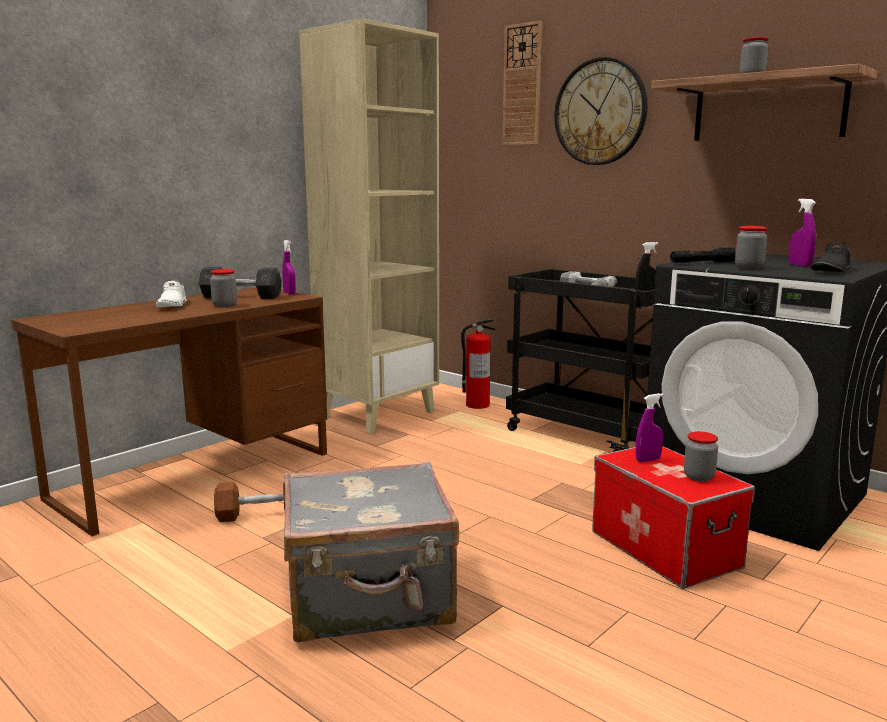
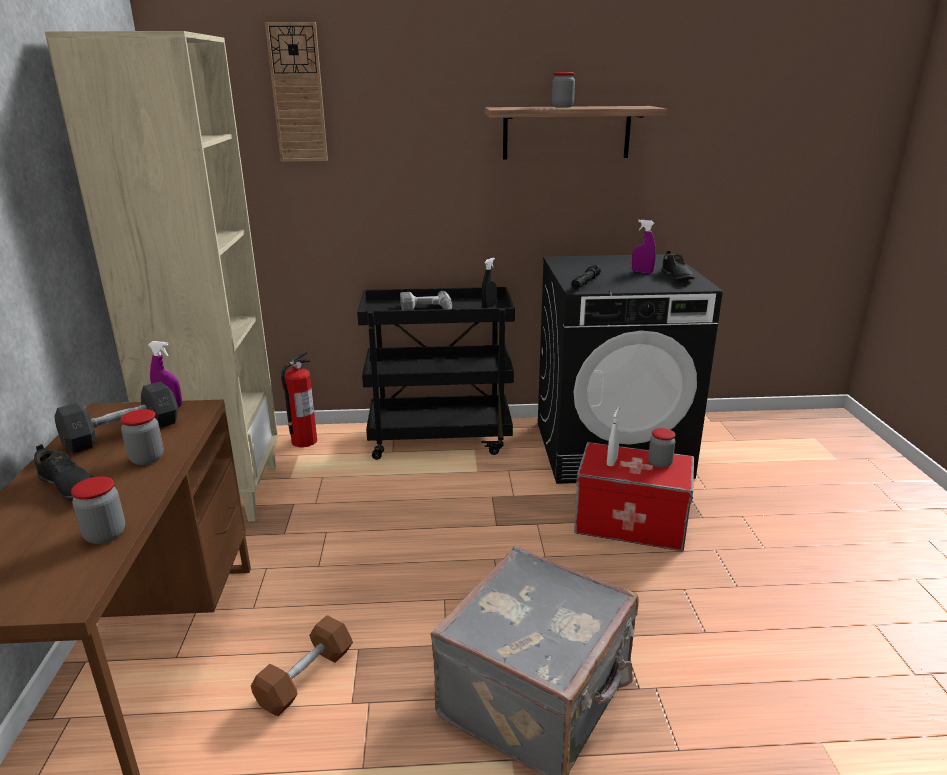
camera: 45 degrees left, 10 degrees up
white shoe [155,279,187,307] -> black shoe [34,444,93,500]
wall clock [554,57,648,165] -> none
purple spray bottle [636,393,663,462] -> white spray bottle [607,407,620,466]
jar [735,226,767,269] -> jar moved to [71,476,125,544]

